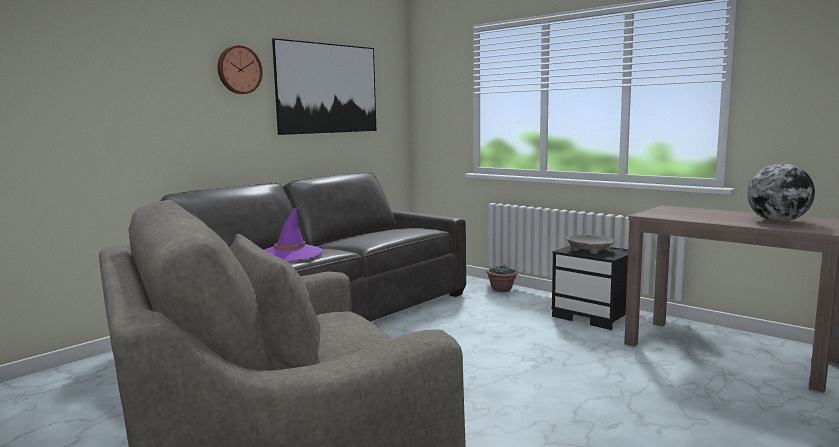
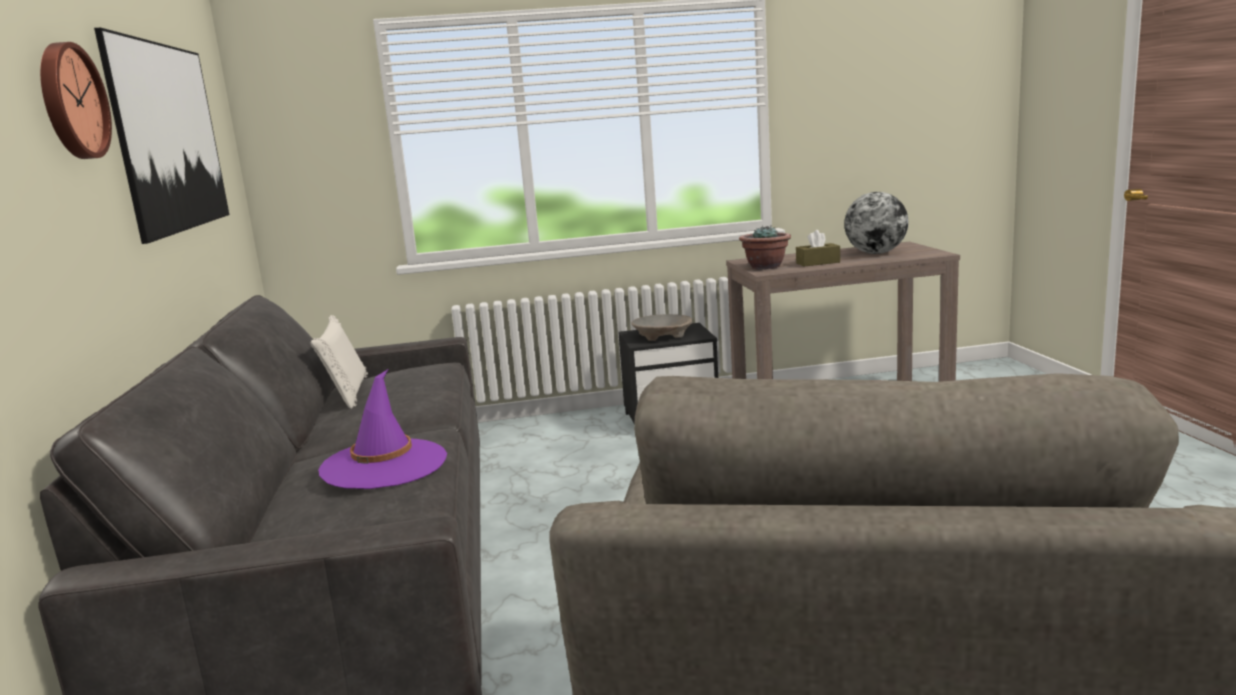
camera: 50 degrees left, 5 degrees up
potted plant [486,266,518,292] -> potted plant moved to [739,225,791,270]
none -> white pillow [311,315,368,409]
none -> brown tissue box [796,230,840,266]

